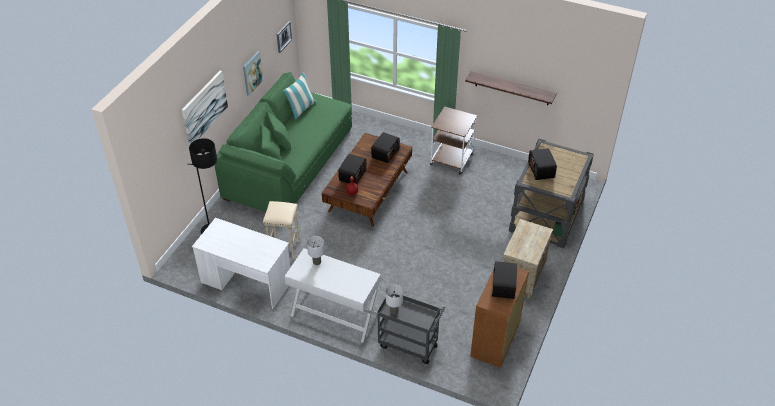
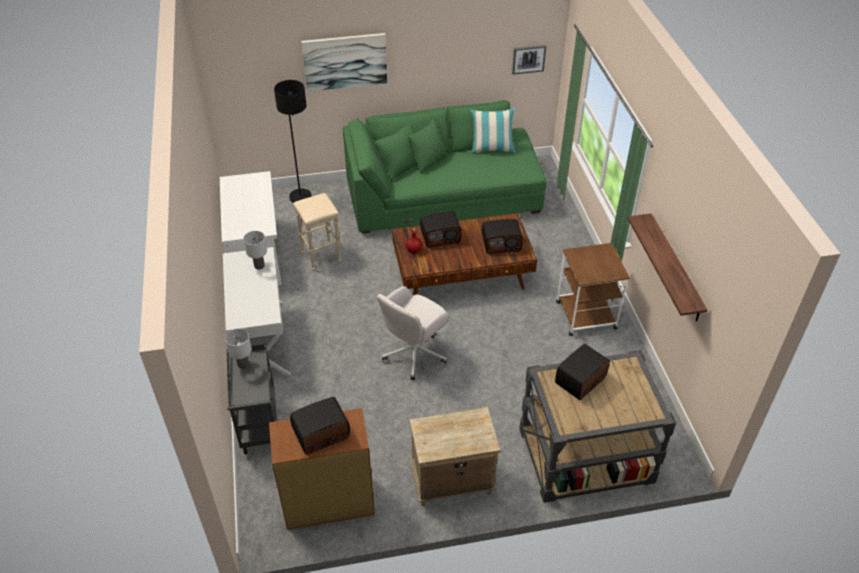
camera: 55 degrees right, 0 degrees up
picture [243,51,263,96] -> none
none -> white office chair [377,286,449,380]

